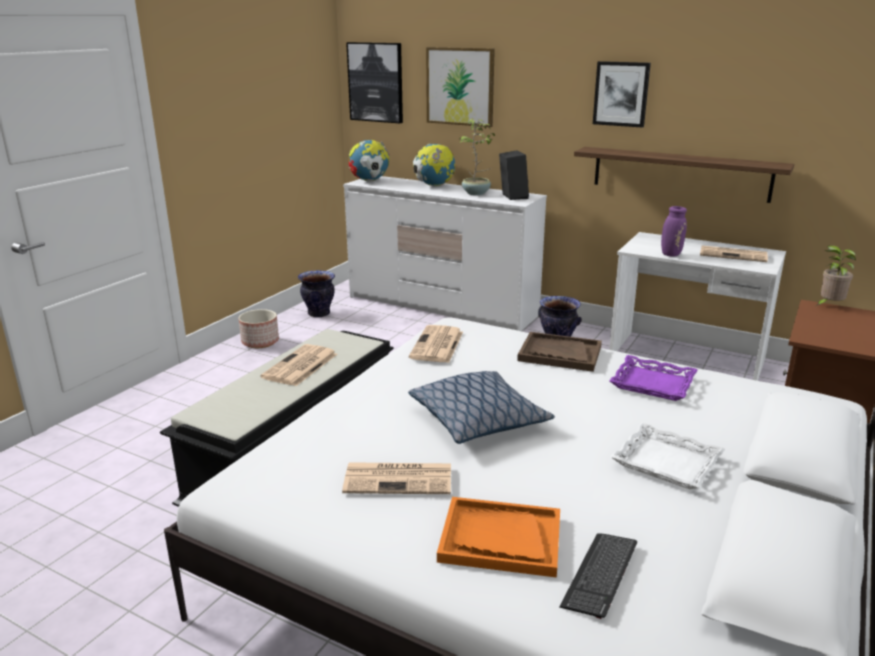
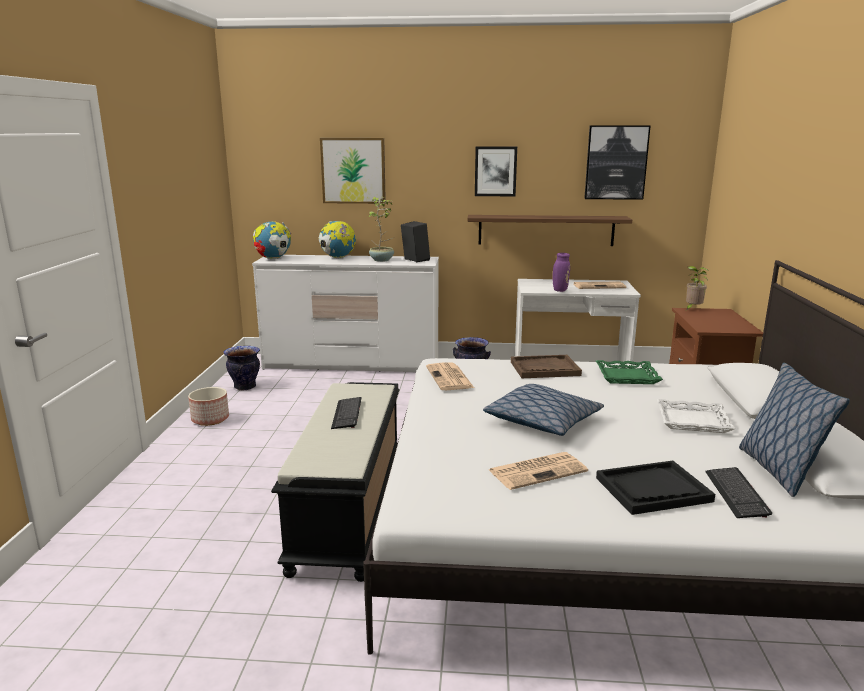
camera: 25 degrees left, 5 degrees down
newspaper [260,344,337,386] -> keyboard [331,397,362,429]
picture [346,42,403,123] -> picture moved to [584,125,651,200]
orange tray [437,497,560,577] -> black tray [596,461,715,515]
purple tray [609,355,698,401] -> green tray [596,360,663,384]
none -> pillow [739,363,850,497]

